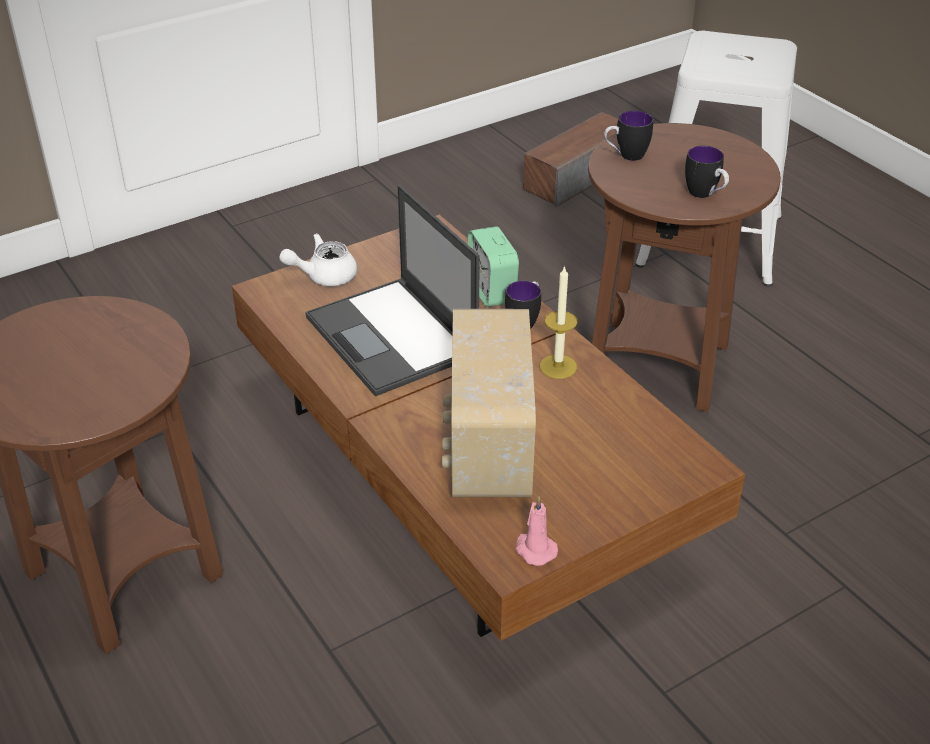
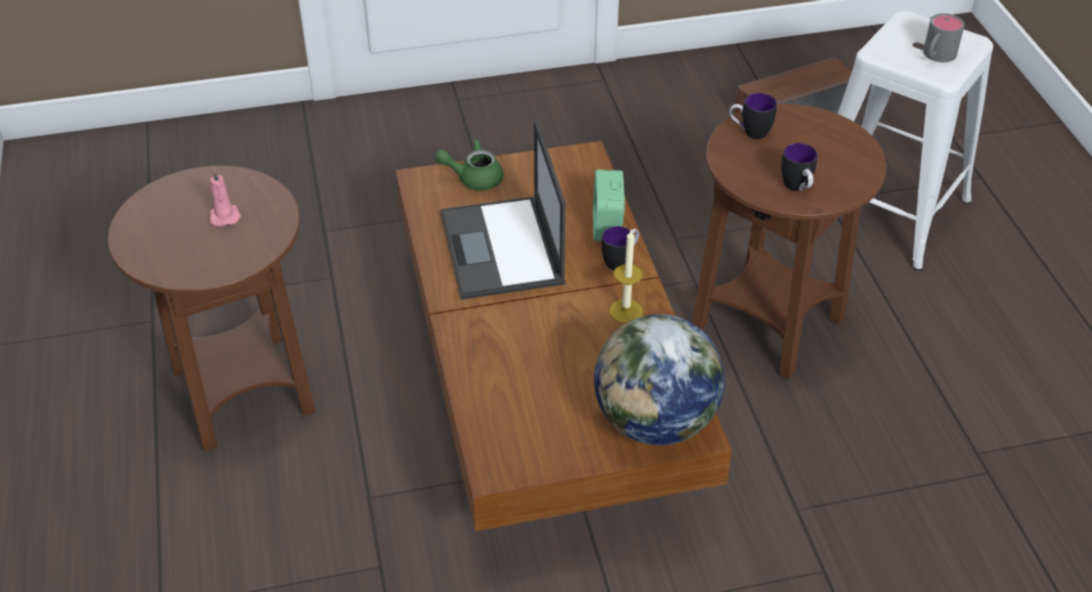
camera: 20 degrees right, 5 degrees up
white teapot [279,233,357,286] -> green teapot [435,140,503,191]
radio [442,309,536,497] -> none
pink candle [516,496,558,566] -> pink candle moved to [209,169,241,227]
none -> globe [594,314,725,445]
none -> grey mug [923,13,965,62]

